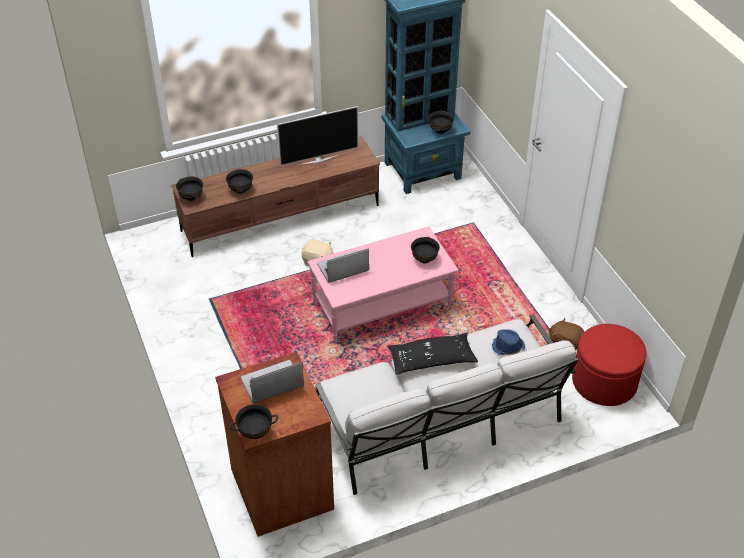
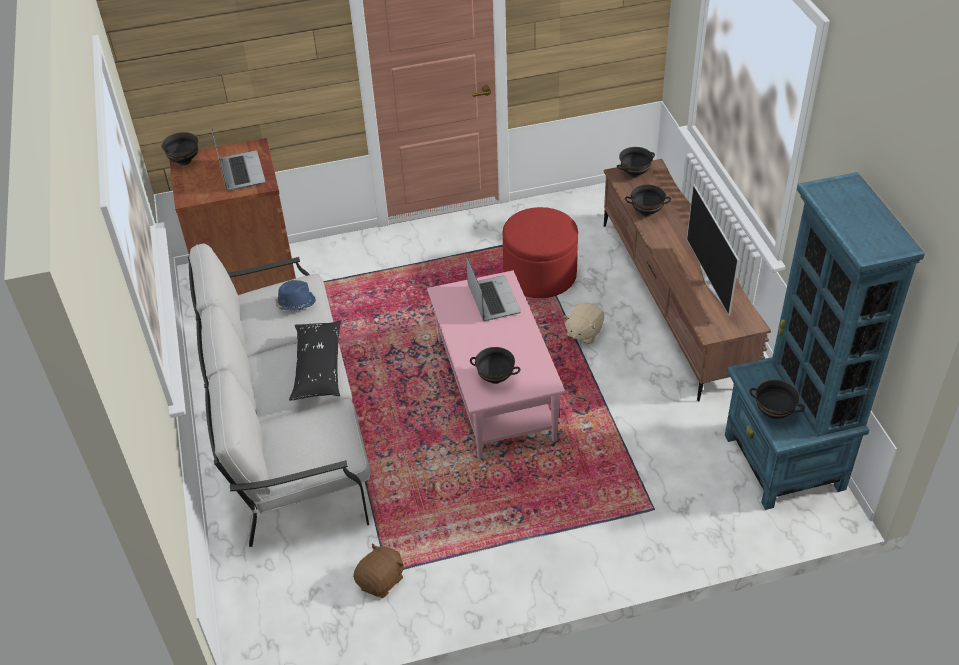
camera: 100 degrees right, 0 degrees up
blue hat [492,329,525,356] -> blue hat moved to [275,280,316,311]
red ottoman [572,324,646,406] -> red ottoman moved to [502,207,578,298]

